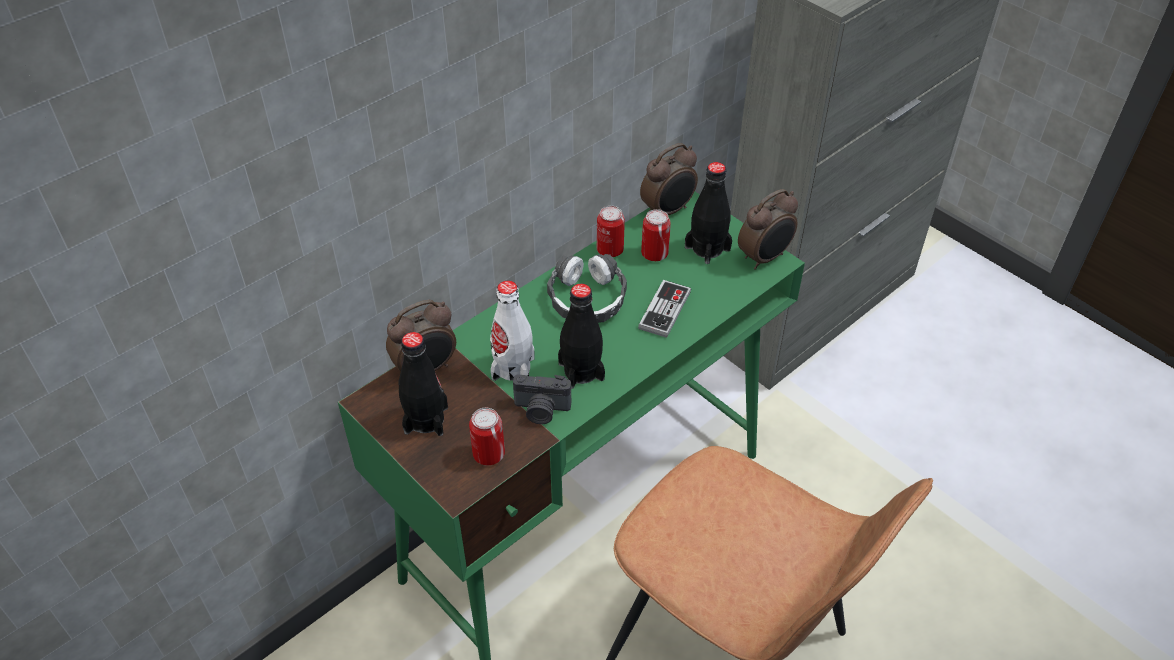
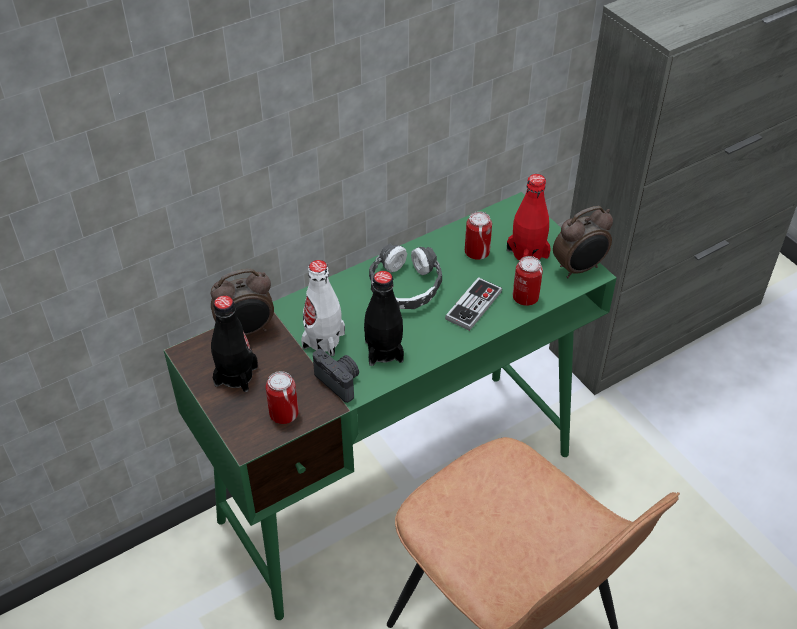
camera: 10 degrees right, 0 degrees up
camera [513,374,571,424] -> camera turned 150 degrees counterclockwise [313,349,359,403]
can [597,206,625,257] -> can moved to [513,256,543,306]
alarm clock [640,143,698,215] -> none
black bottle [685,162,732,264] -> red bottle [507,174,551,261]

